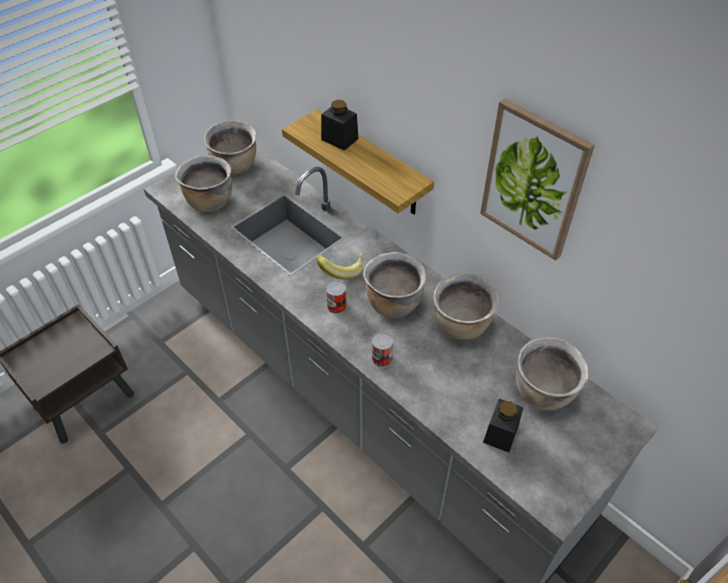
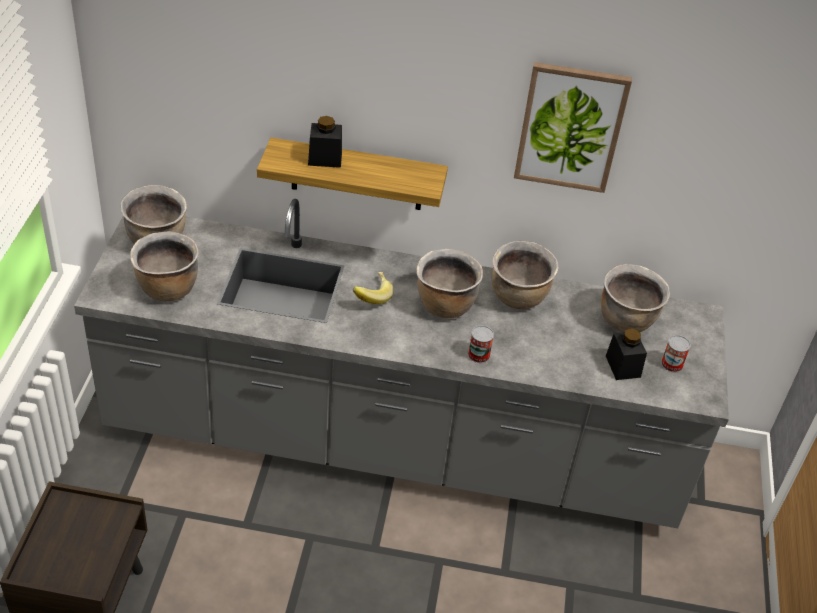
camera: 40 degrees left, 5 degrees down
can [326,280,347,314] -> can moved to [661,335,691,372]

